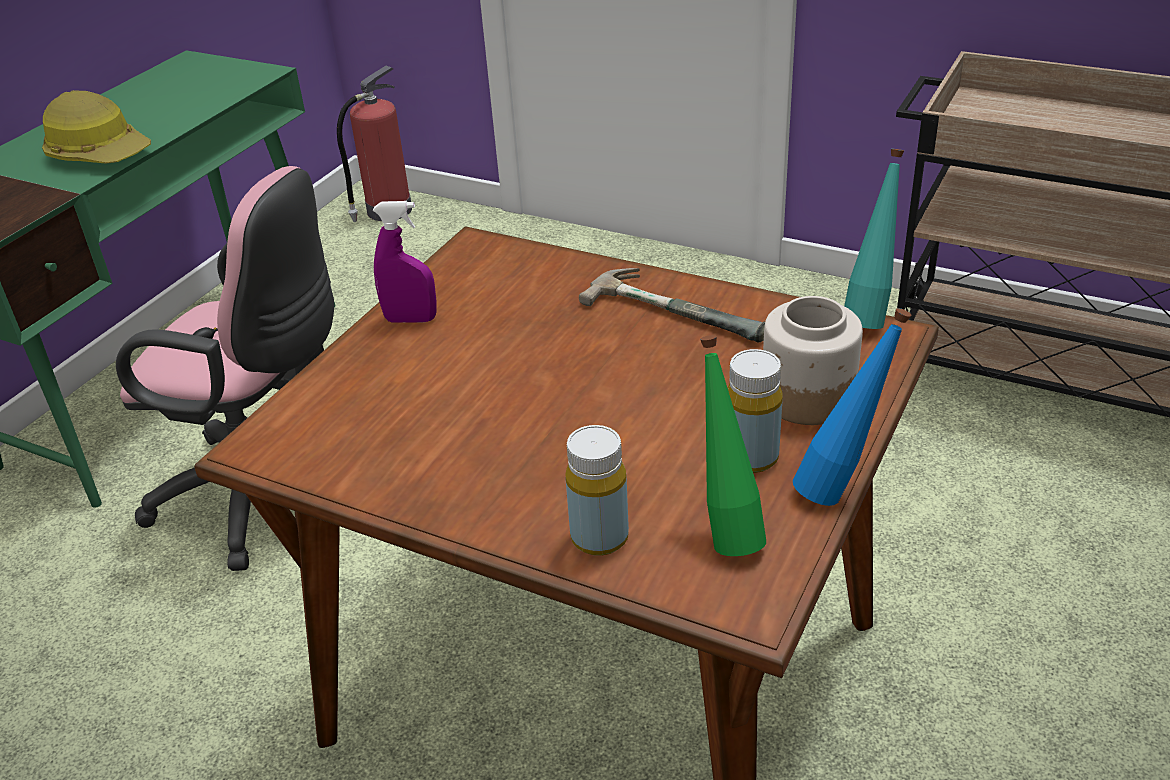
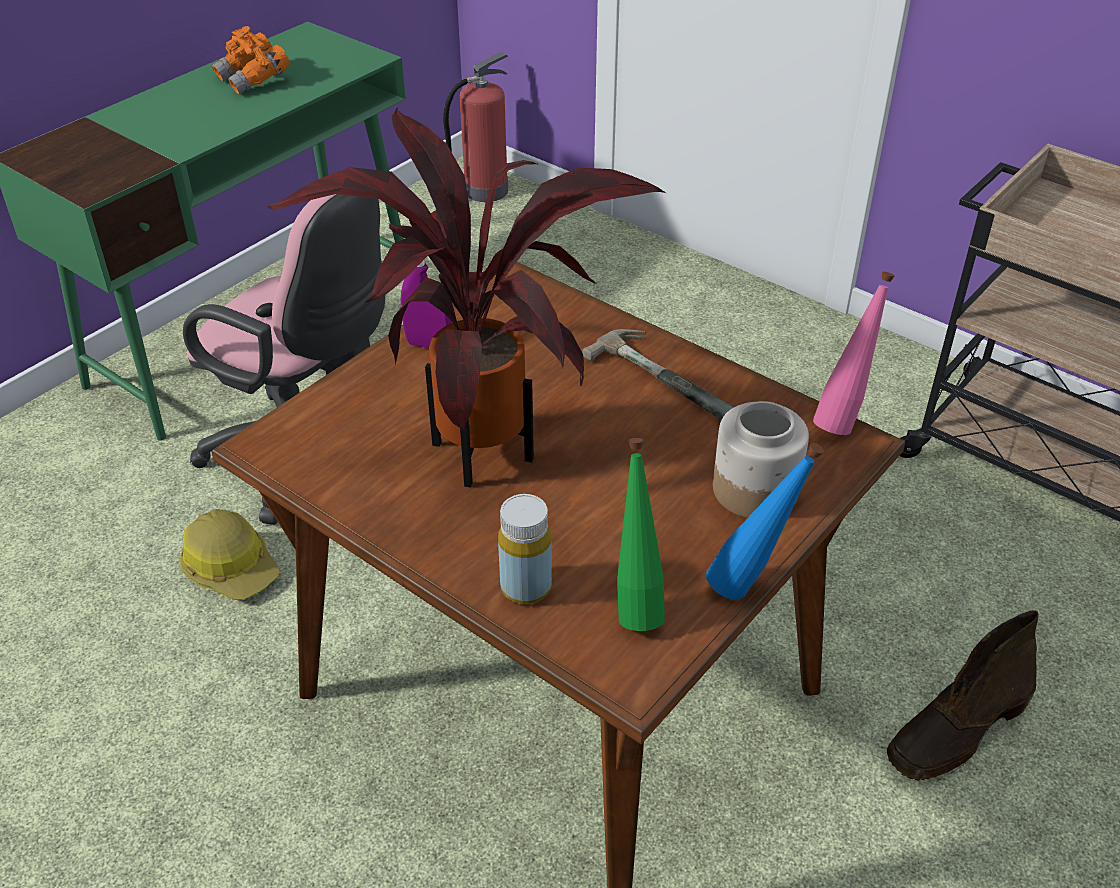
camera: 10 degrees right, 5 degrees up
hard hat [42,90,151,164] -> hard hat moved to [179,509,280,600]
yellow bottle [727,349,782,473] -> none
turquoise bottle [844,149,904,329] -> pink bottle [813,272,895,435]
none -> orange binoculars [212,26,290,95]
none -> potted plant [267,108,666,487]
none -> brown boot [887,610,1039,781]

